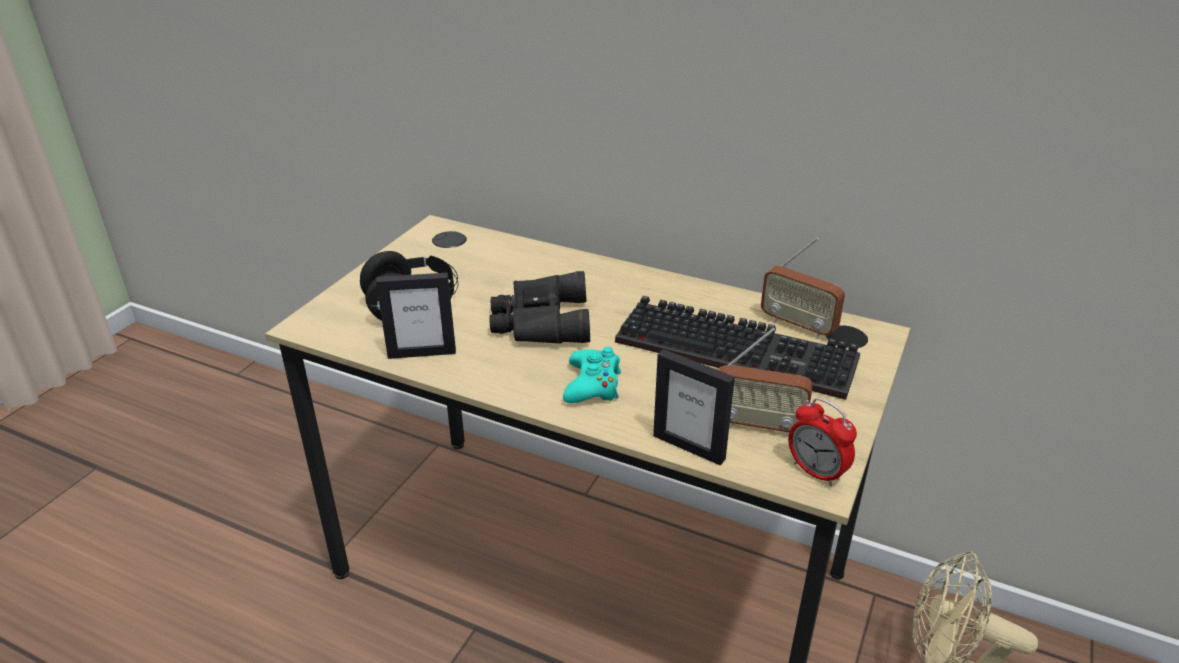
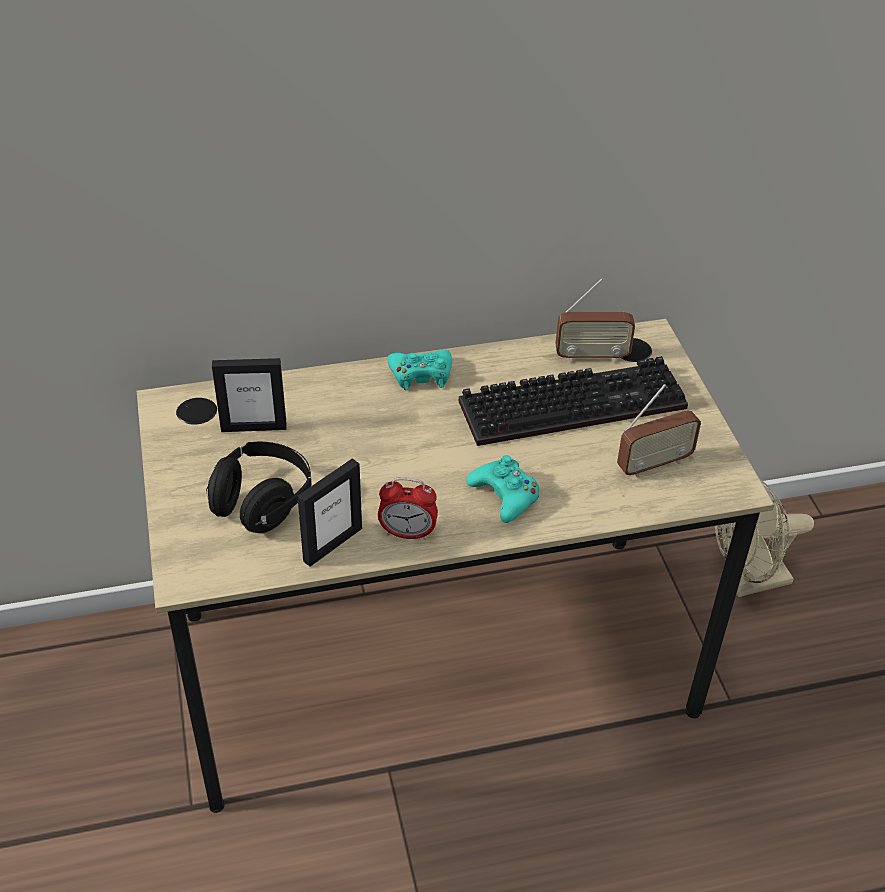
camera: 40 degrees left, 10 degrees up
black binoculars [489,271,590,343] -> none
picture frame [653,349,735,466] -> picture frame moved to [212,358,287,432]
alarm clock [788,397,857,486] -> alarm clock moved to [378,477,438,540]
none -> turquoise game controller [387,350,452,390]

